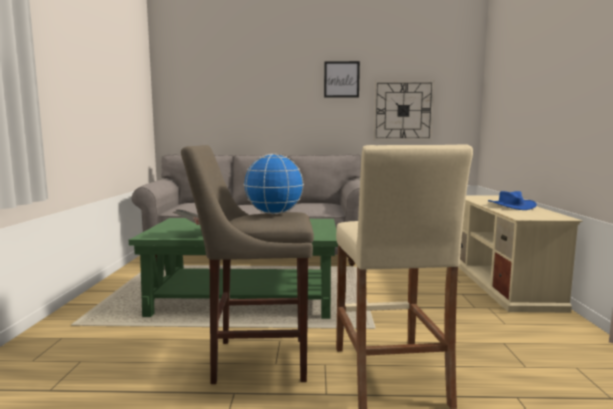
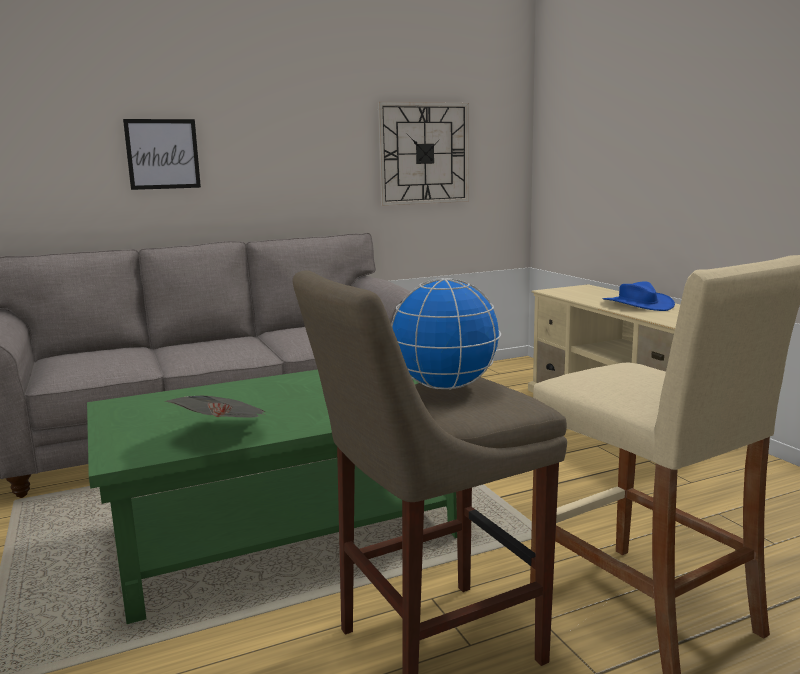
camera: 25 degrees left, 5 degrees up
picture [324,61,360,98] -> picture moved to [123,119,201,190]

